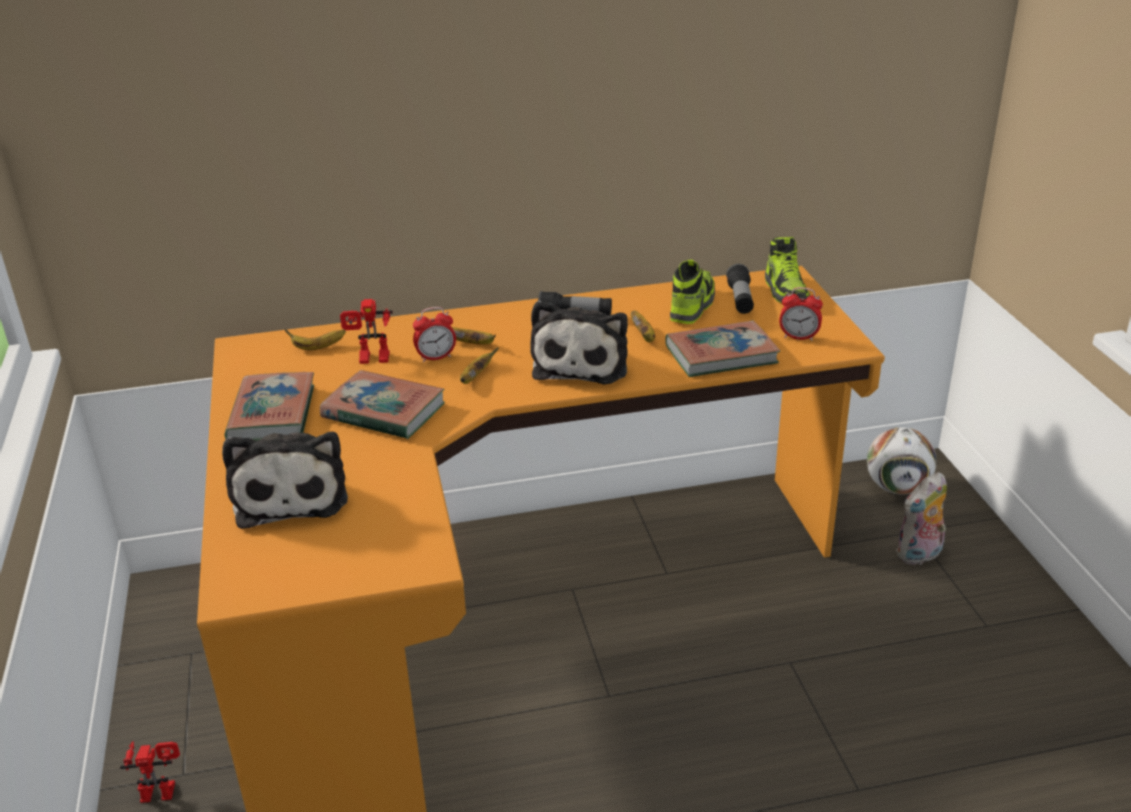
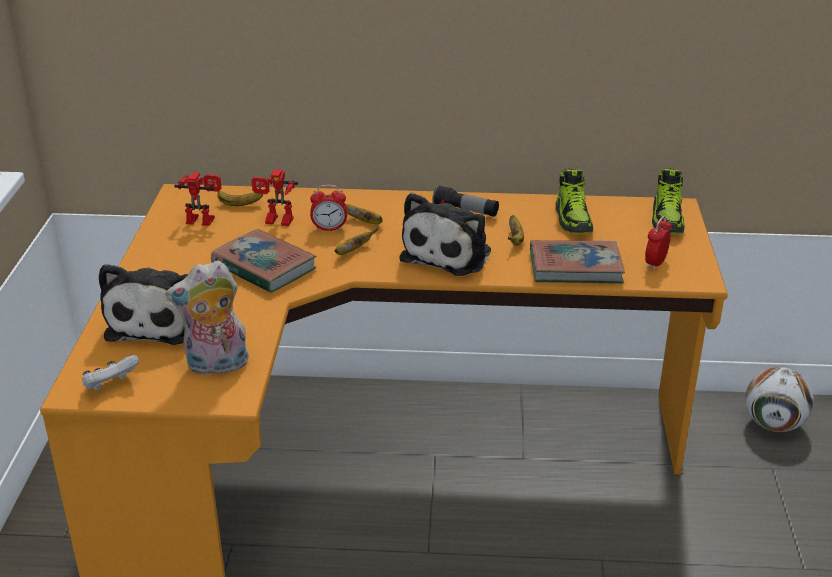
camera: 15 degrees right, 0 degrees up
toy robot [120,741,180,803] -> toy robot moved to [175,173,222,226]
book [225,372,314,441] -> none
shoe [670,260,715,324] -> shoe turned 135 degrees clockwise [556,169,593,234]
flashlight [726,264,754,314] -> none
alarm clock [779,287,823,341] -> alarm clock turned 90 degrees clockwise [645,216,672,270]
plush toy [896,472,947,565] -> plush toy moved to [166,260,249,376]
none -> white game controller [82,355,139,391]

